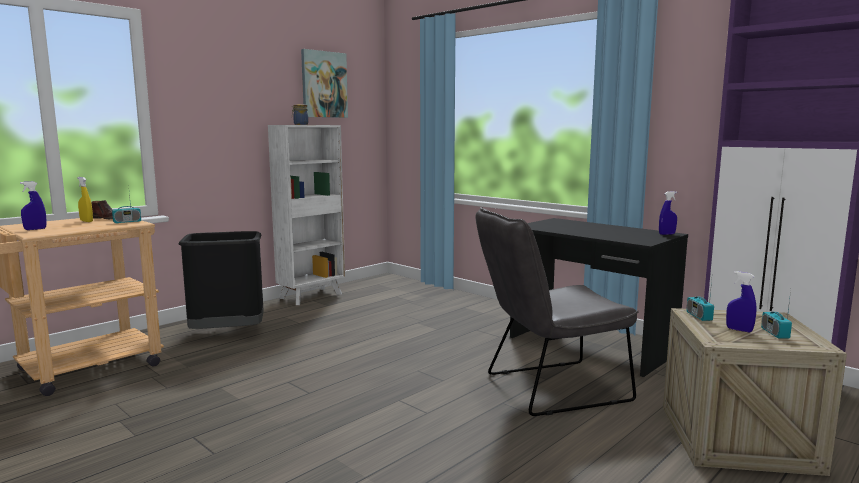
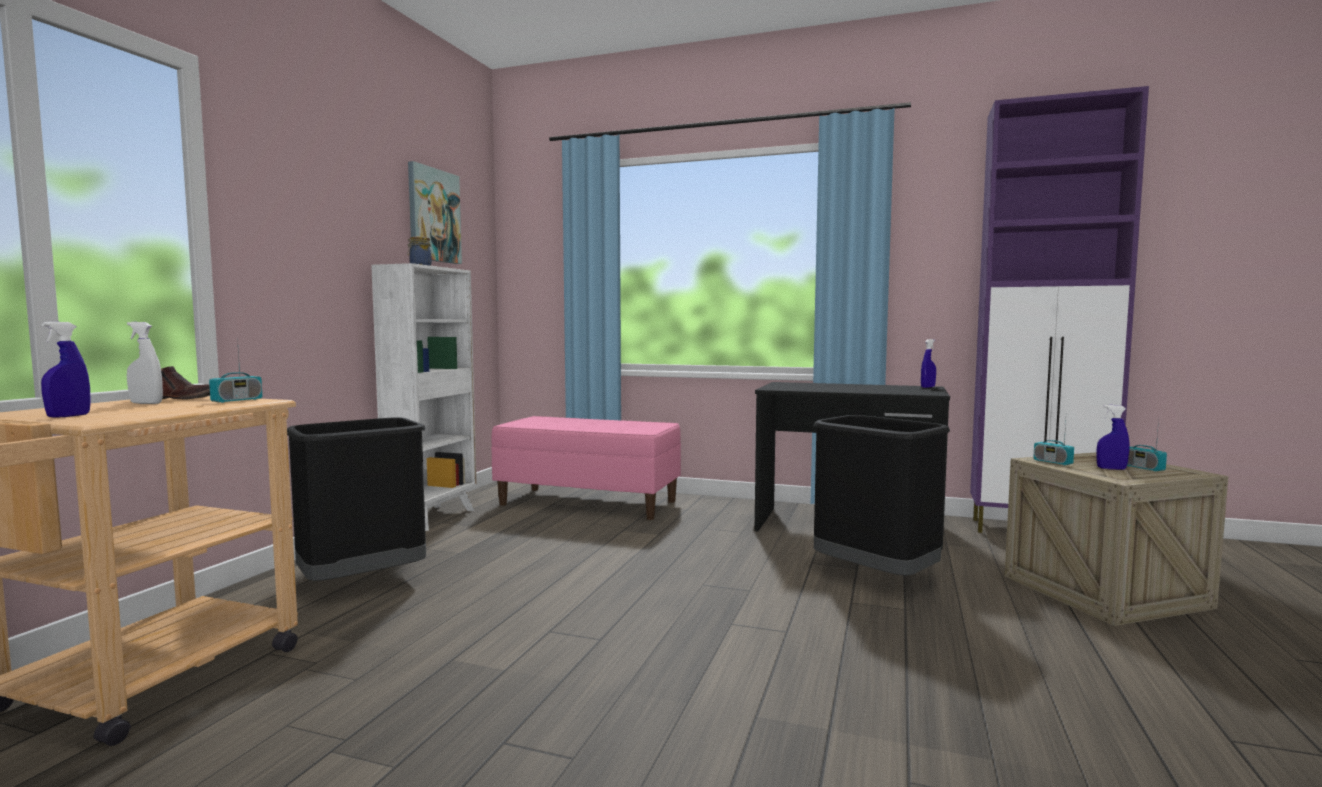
camera: 25 degrees left, 5 degrees down
yellow spray bottle [77,177,93,222] -> white spray bottle [127,322,163,404]
grey chair [475,207,639,416] -> black trash can [813,415,950,576]
none -> pink bench [491,416,681,520]

